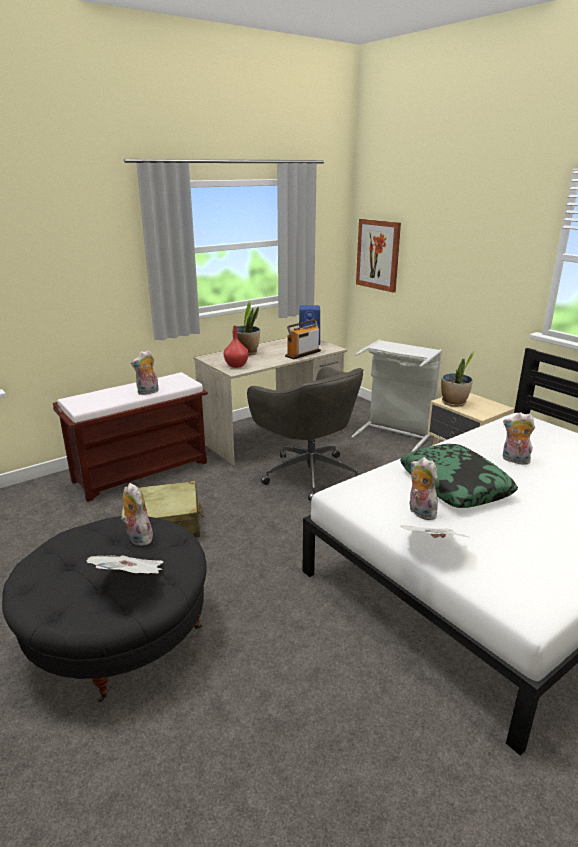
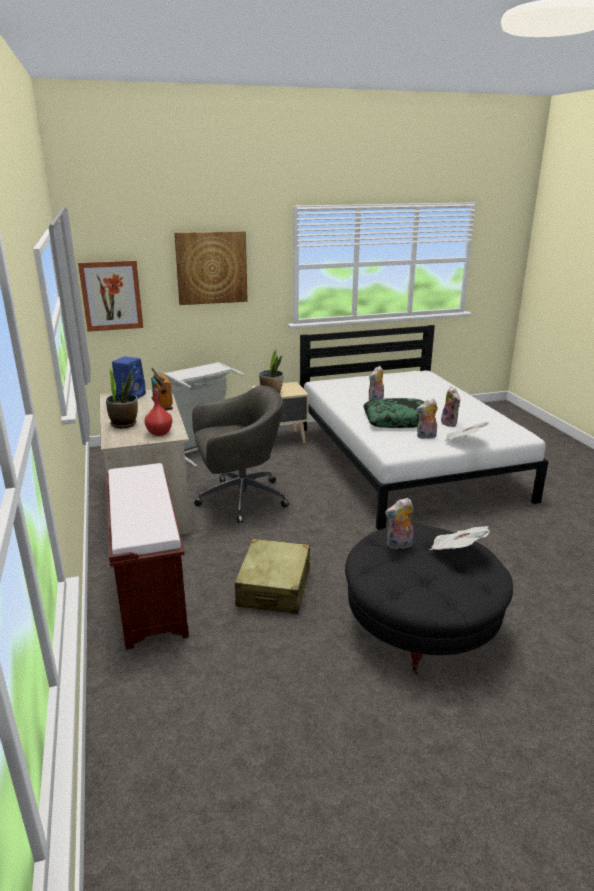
camera: 70 degrees left, 0 degrees up
plush toy [131,350,159,395] -> plush toy moved to [441,386,460,427]
none -> picture [174,231,248,305]

